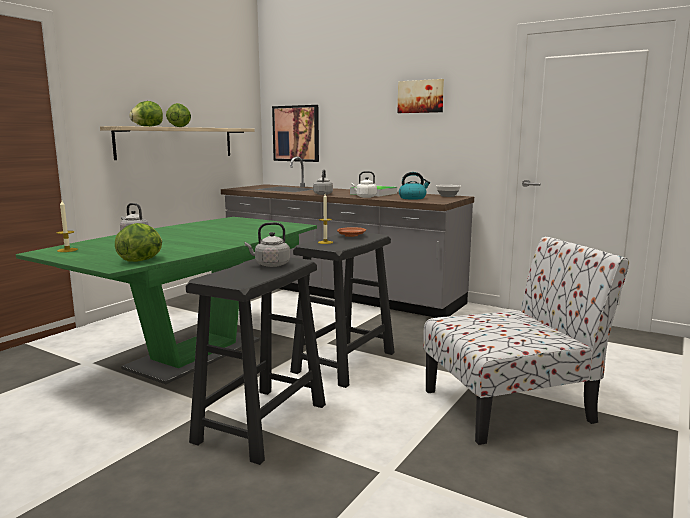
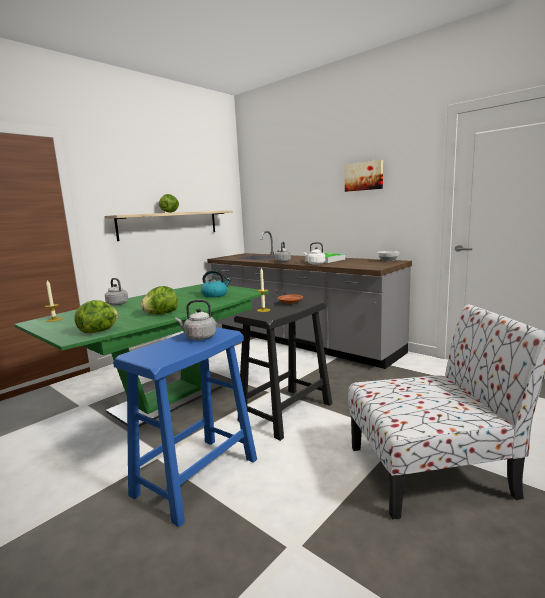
camera: 10 degrees right, 0 degrees up
lettuce [129,101,163,127] -> lettuce moved to [141,286,178,315]
black stool [186,257,326,465] -> blue stool [113,327,257,527]
picture [272,105,319,162] -> none
kettle [399,172,430,200] -> kettle moved to [201,270,231,298]

